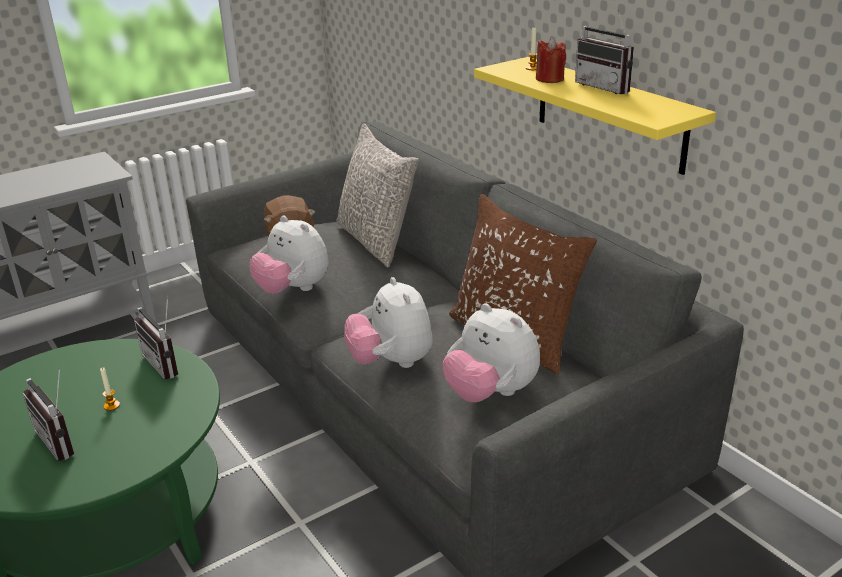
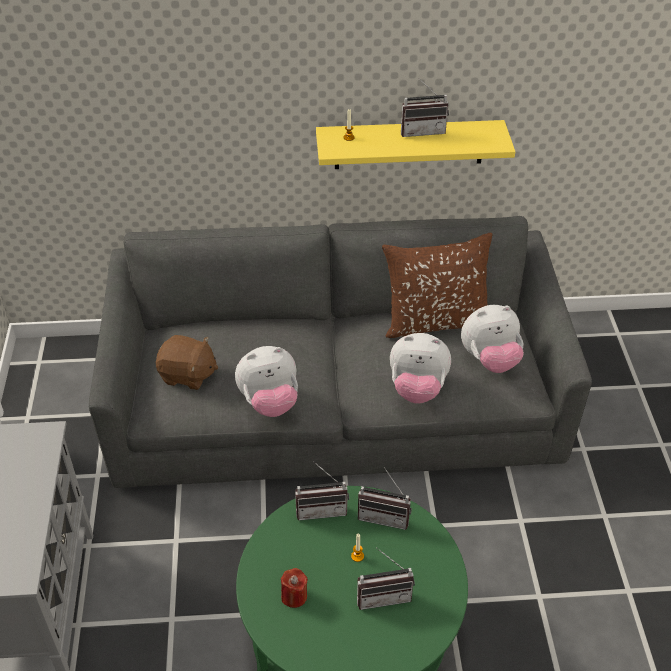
camera: 60 degrees left, 15 degrees up
grey pillow [336,124,419,267] -> none
red candle [536,37,566,83] -> red candle moved to [281,568,308,608]
none -> radio [358,467,412,530]

